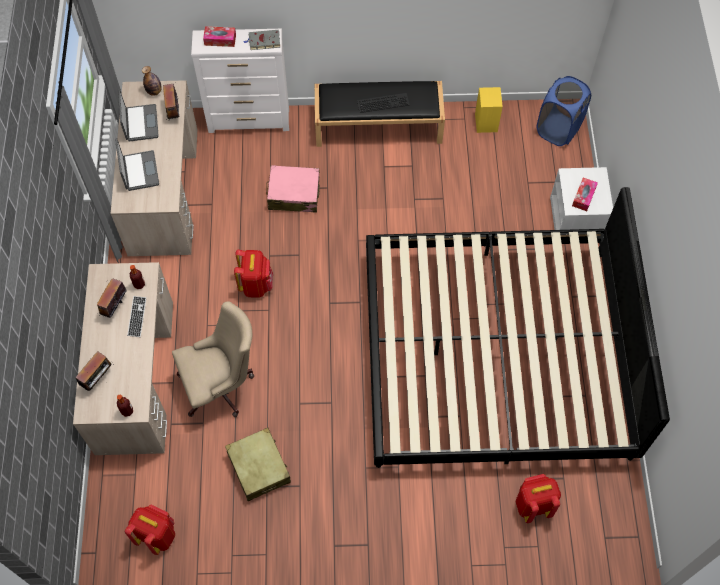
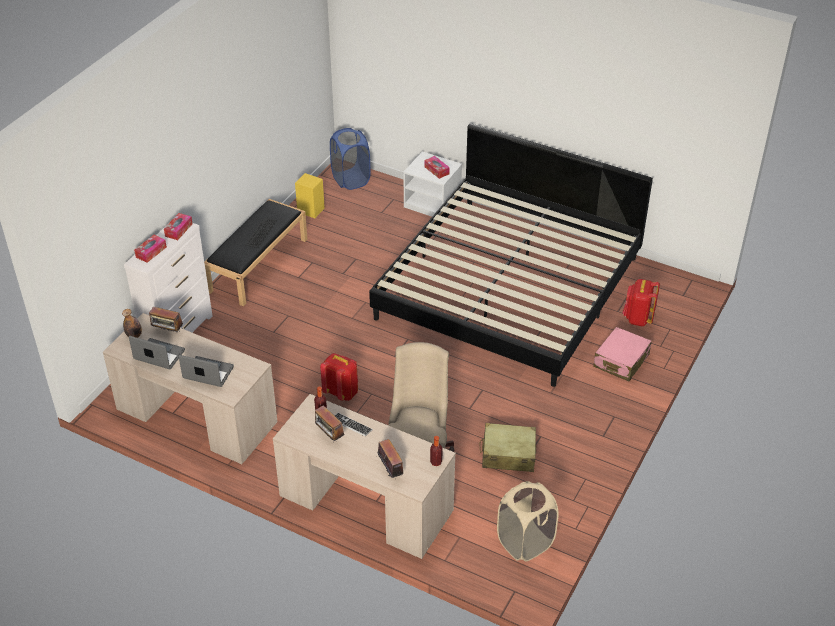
camera: 60 degrees left, 20 degrees down
red backpack [125,505,175,555] -> beige laundry basket [497,481,559,561]
grey book [244,30,280,50] -> tissue box [164,213,193,240]
pink suitcase [266,165,320,213] -> pink suitcase moved to [593,327,652,381]

